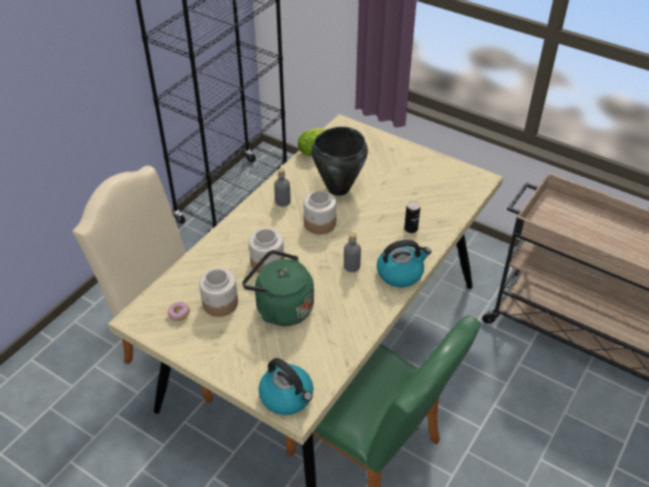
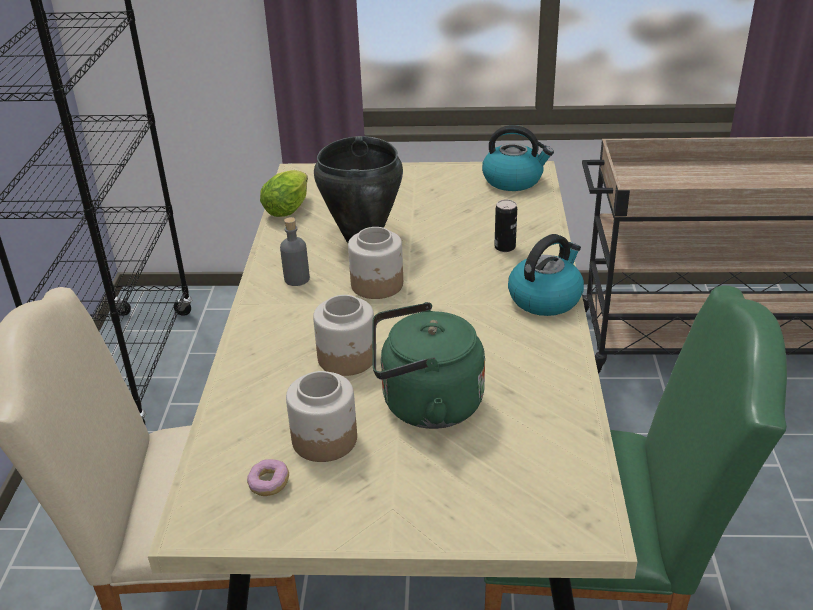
camera: 30 degrees left, 10 degrees down
kettle [259,358,313,415] -> kettle moved to [482,125,554,191]
grey bottle [344,232,361,272] -> none

